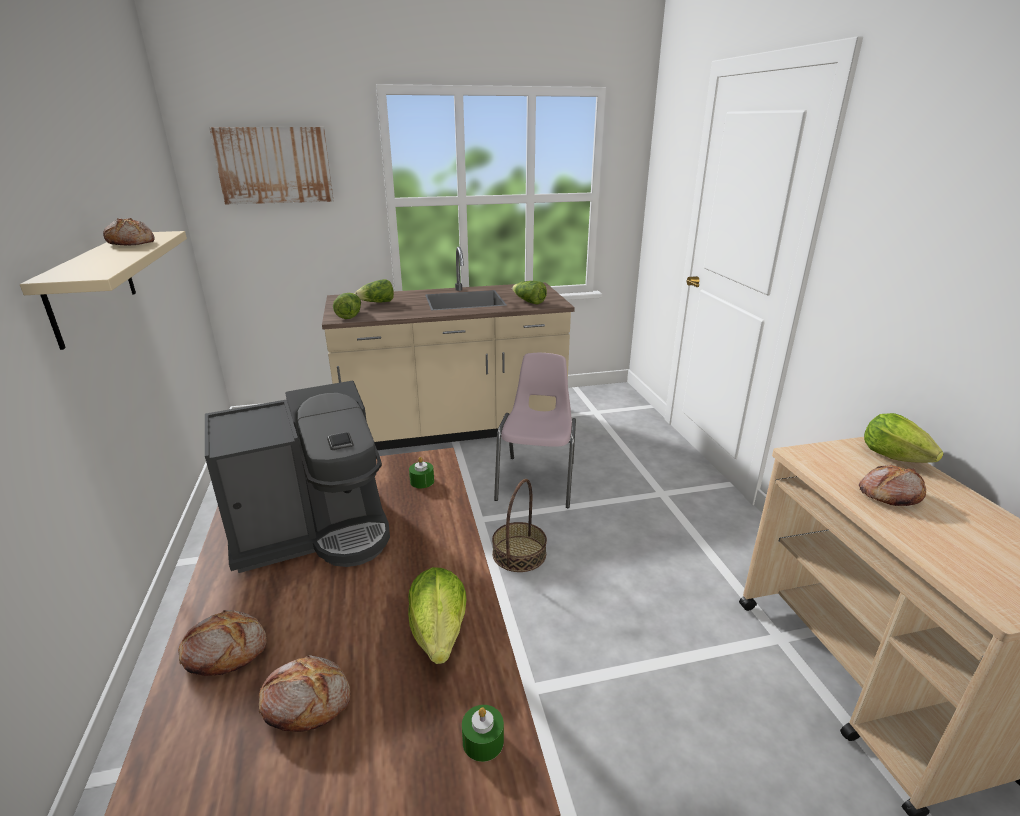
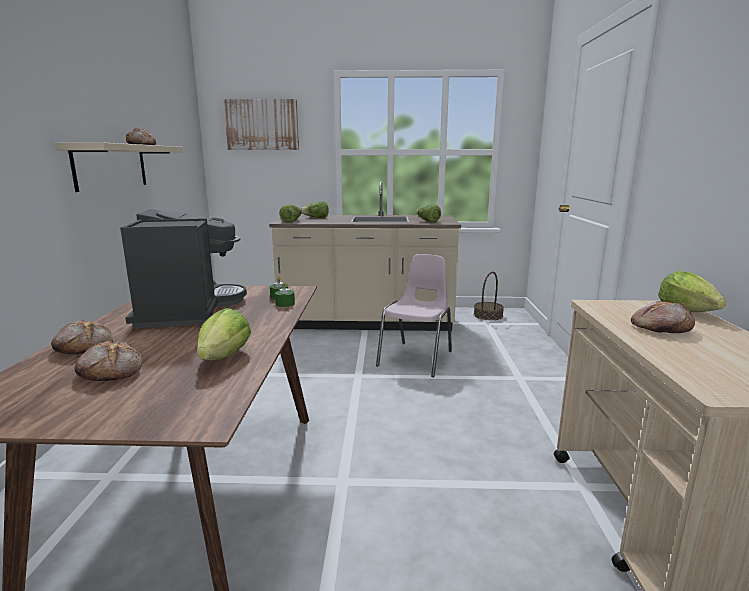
camera: 15 degrees right, 10 degrees down
coffee machine [205,380,390,573] -> coffee machine turned 90 degrees counterclockwise [120,209,247,329]
green candle [462,705,504,762] -> green candle moved to [275,282,295,307]
basket [492,479,547,572] -> basket moved to [474,272,504,320]

